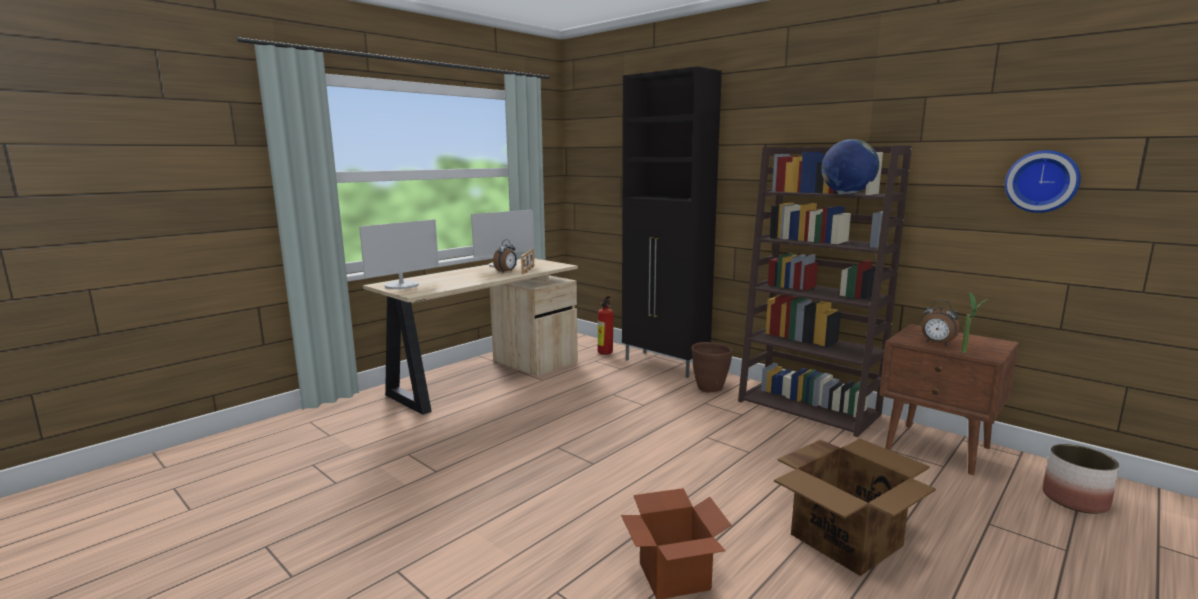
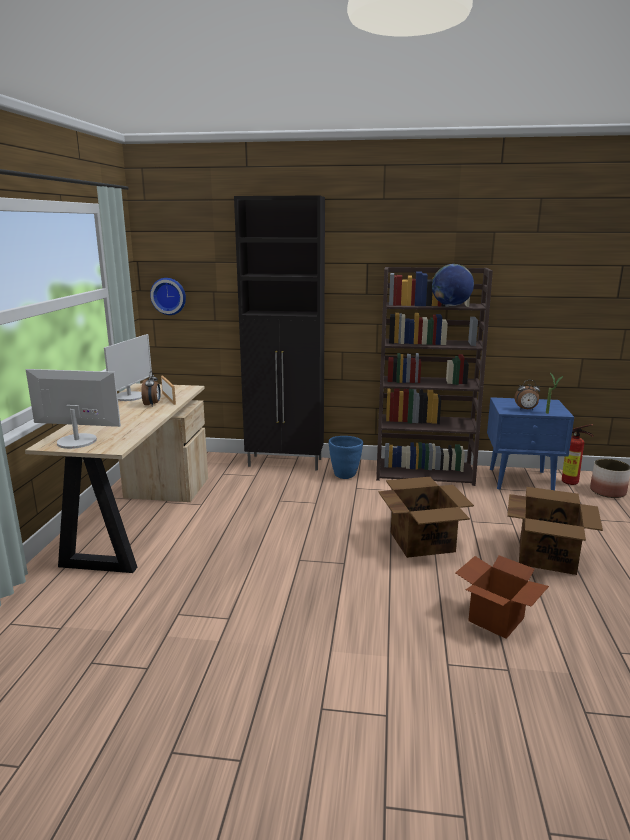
camera: 35 degrees left, 5 degrees up
monitor [359,219,439,289] -> monitor turned 90 degrees counterclockwise [26,369,121,449]
fire extinguisher [598,295,614,355] -> fire extinguisher moved to [562,424,594,485]
brown planter [692,342,733,392] -> blue planter [329,436,363,479]
brown nightstand [879,324,1019,475] -> blue nightstand [487,397,574,490]
wall clock [1005,150,1081,213] -> wall clock moved to [150,278,186,315]
none -> cardboard box [378,477,474,558]

